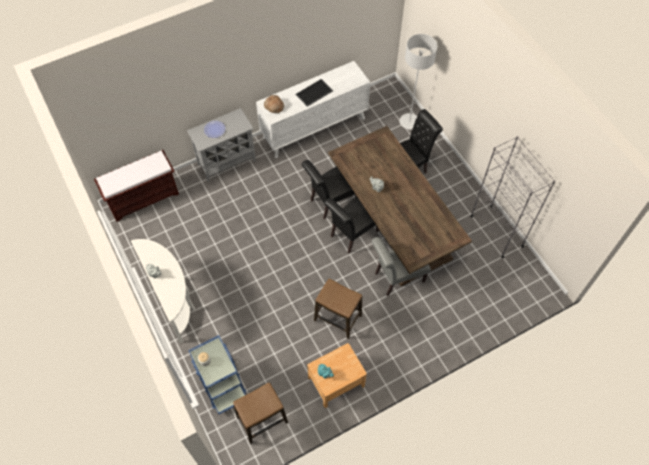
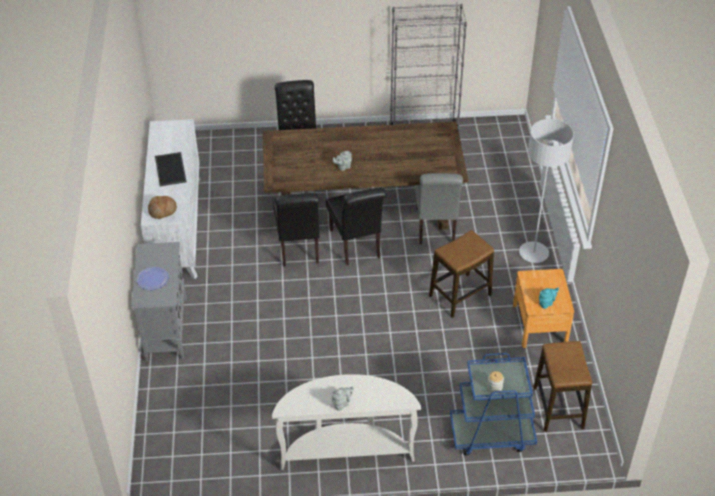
camera: 65 degrees left, 15 degrees down
brown bench [94,150,179,222] -> none
grey floor lamp [399,34,438,129] -> grey floor lamp moved to [519,119,574,263]

